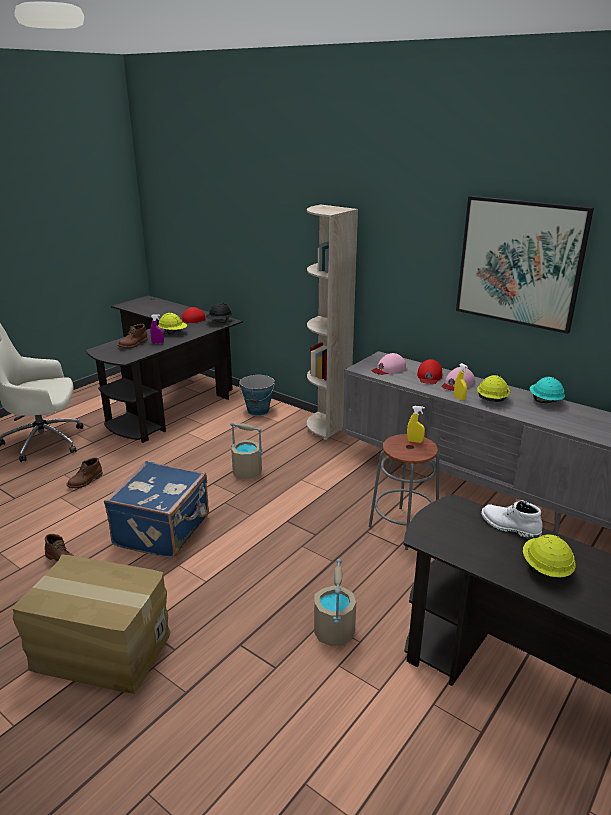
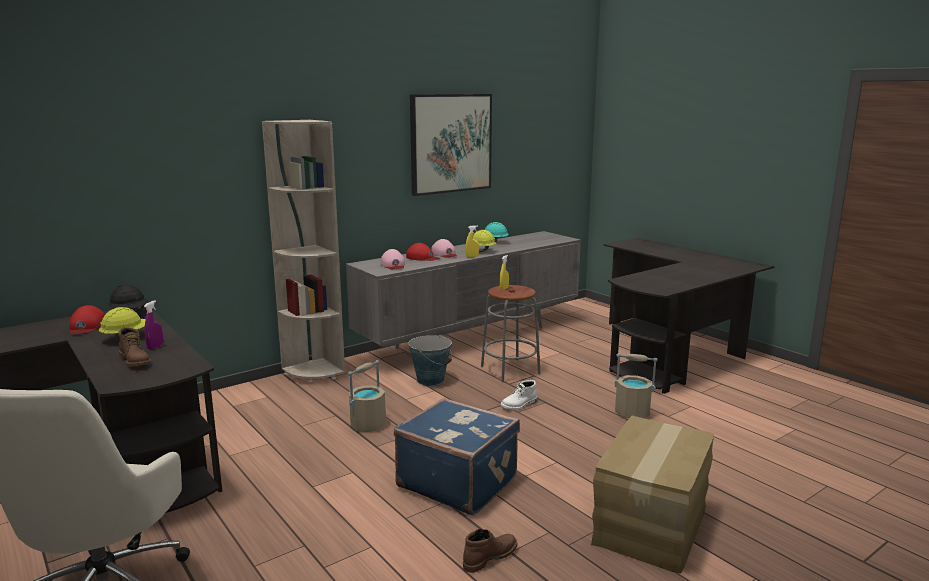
camera: 75 degrees left, 10 degrees down
brown boot [67,457,103,489] -> none
bucket [239,375,275,416] -> bucket moved to [408,334,452,386]
white boot [481,500,542,539] -> white boot moved to [501,380,537,410]
yellow hard hat [523,534,576,578] -> none

